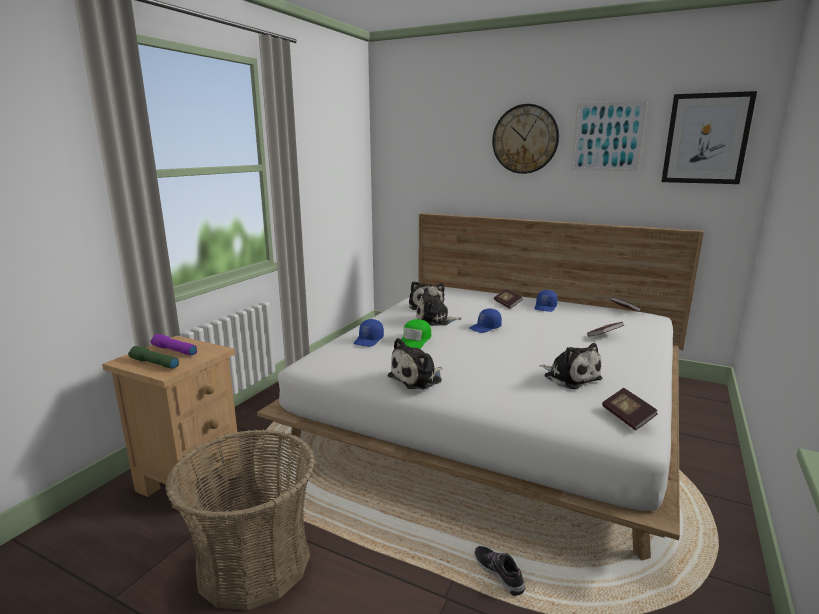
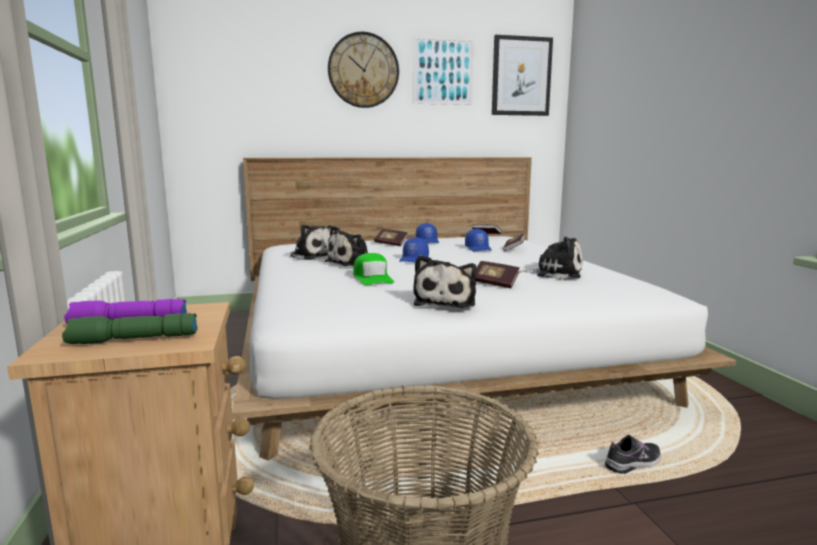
camera: 40 degrees left, 5 degrees down
blue cap [354,319,384,347] -> blue cap moved to [465,229,492,251]
shoe [474,546,525,596] -> shoe turned 135 degrees clockwise [605,435,661,474]
book [602,388,658,430] -> book moved to [475,261,520,288]

